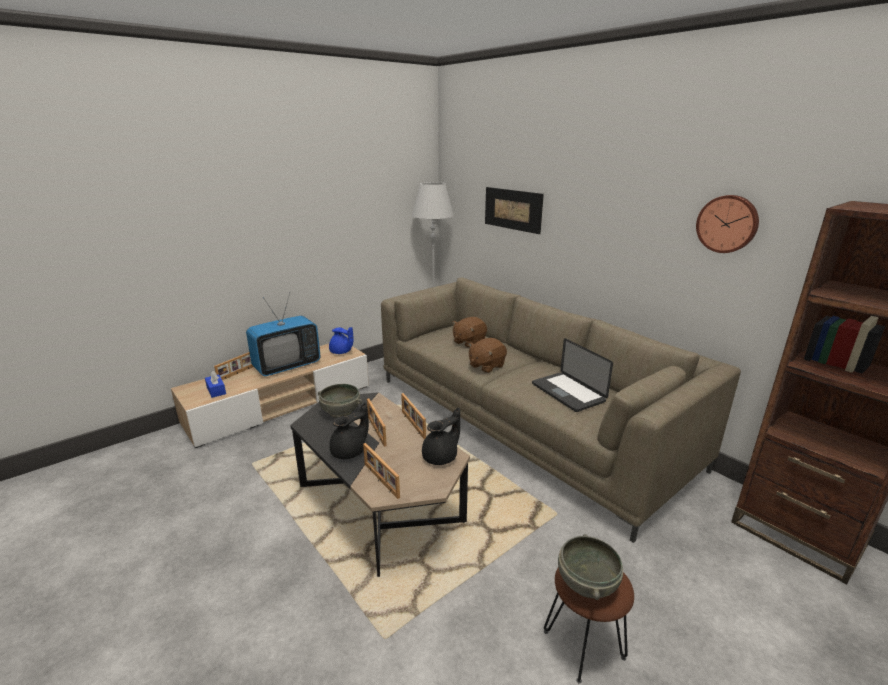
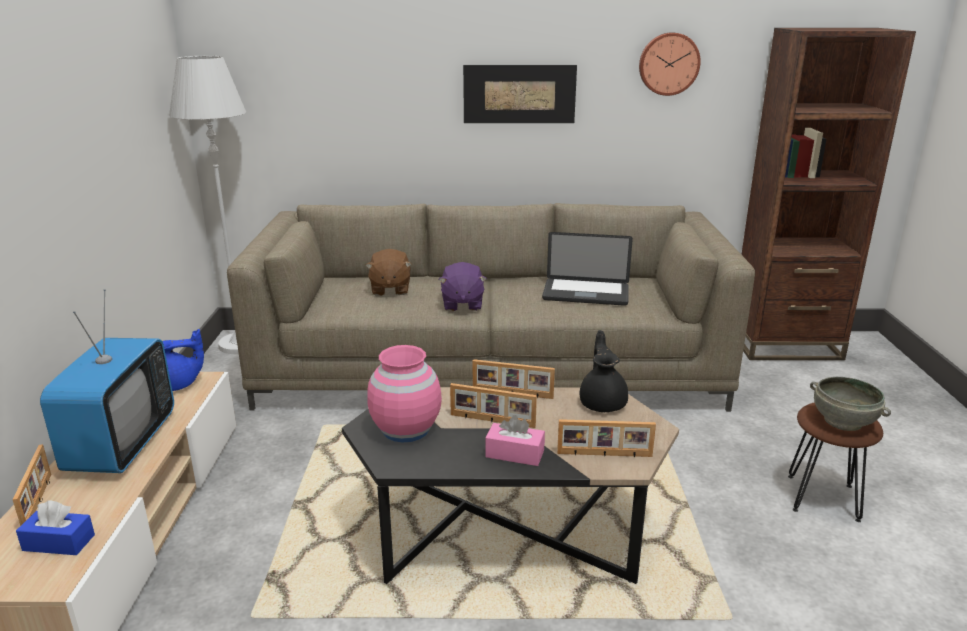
camera: 50 degrees left, 0 degrees up
grey bowl [318,384,362,418] -> pink vase [367,345,442,443]
black teapot [329,402,369,459] -> pink tissue box [485,415,545,466]
brown plush toy [468,338,507,373] -> purple plush toy [439,262,487,311]
picture [485,187,544,234] -> picture moved to [463,65,577,123]

